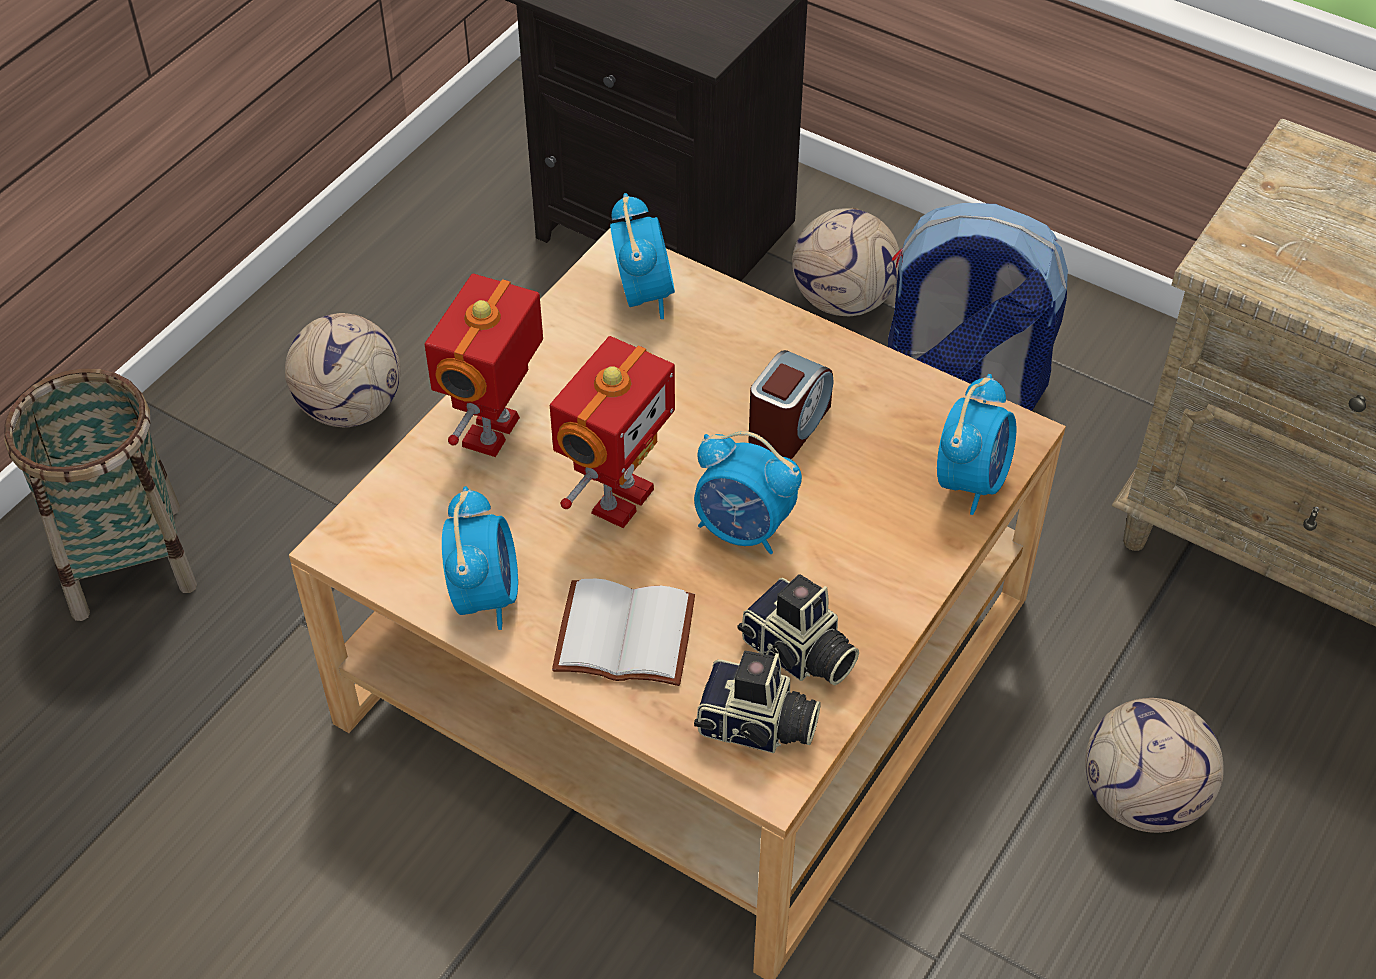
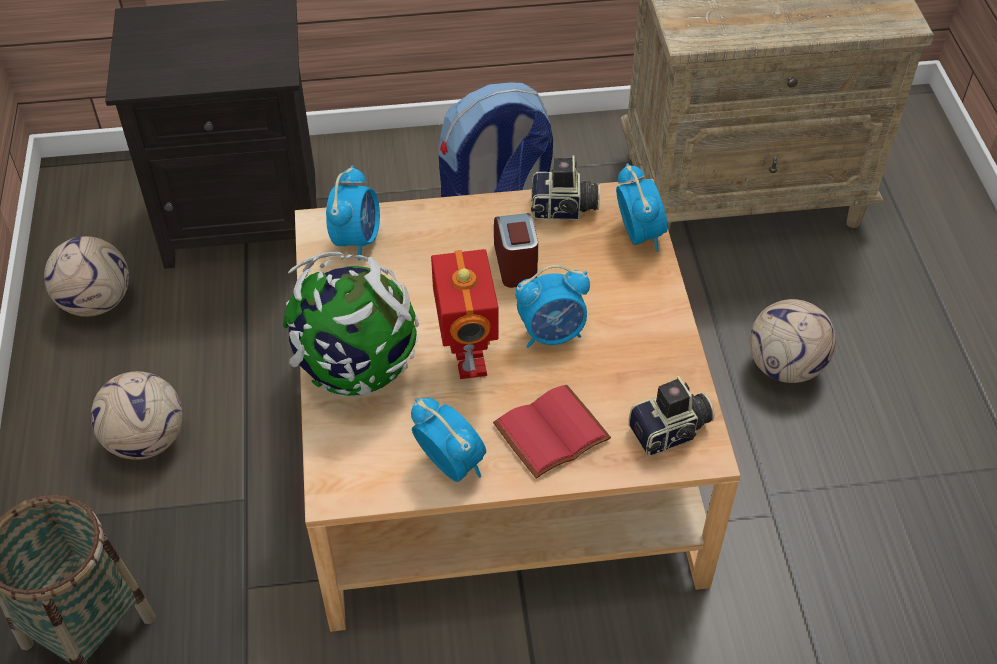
camera: 40 degrees left, 0 degrees up
toy robot [425,274,543,457] -> globe [283,252,419,397]
white book [552,579,695,686] -> red book [493,384,611,479]
alarm clock [610,193,675,319] -> alarm clock turned 60 degrees clockwise [326,166,380,260]
camera [738,574,859,685] -> camera moved to [531,155,600,220]
football [792,208,900,316] -> football moved to [44,236,129,317]

